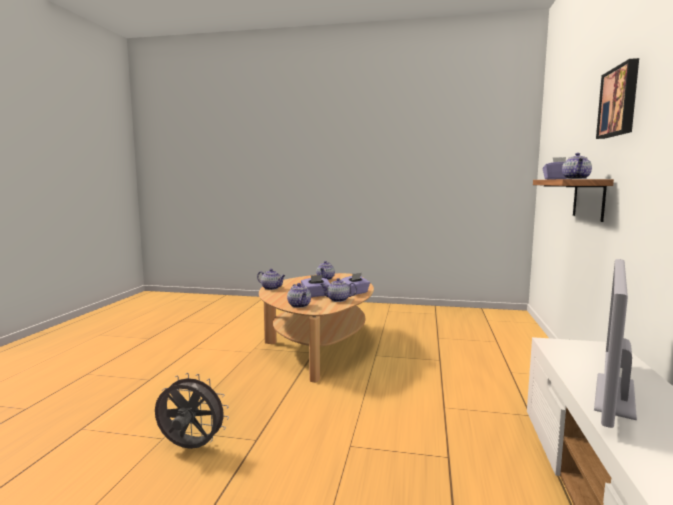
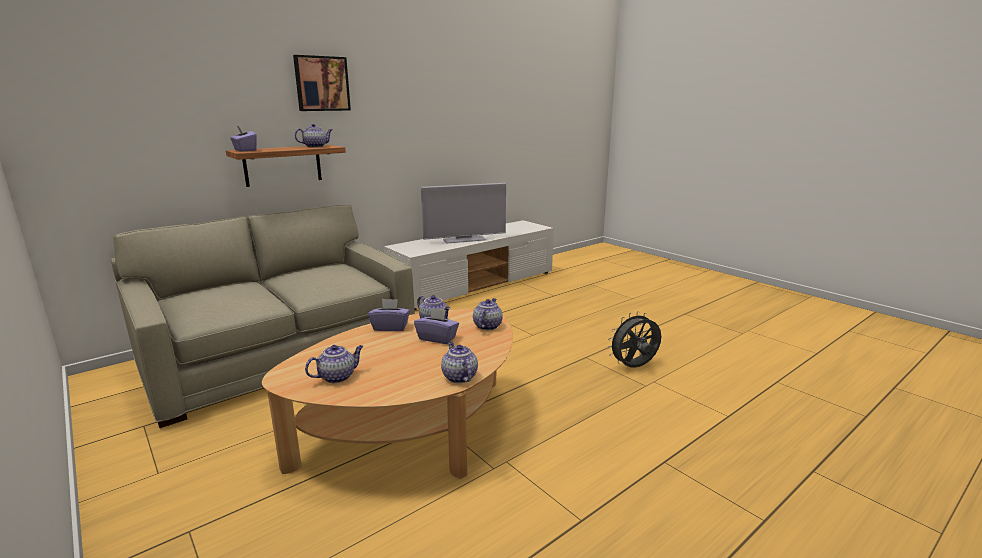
camera: 140 degrees left, 10 degrees up
grey fan [155,373,229,449] -> grey fan turned 105 degrees clockwise [607,311,661,368]
none -> beige sofa [111,205,415,428]

